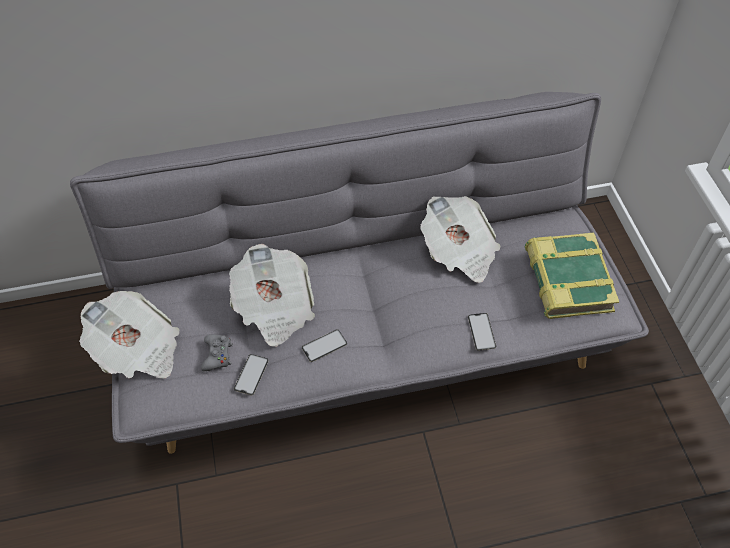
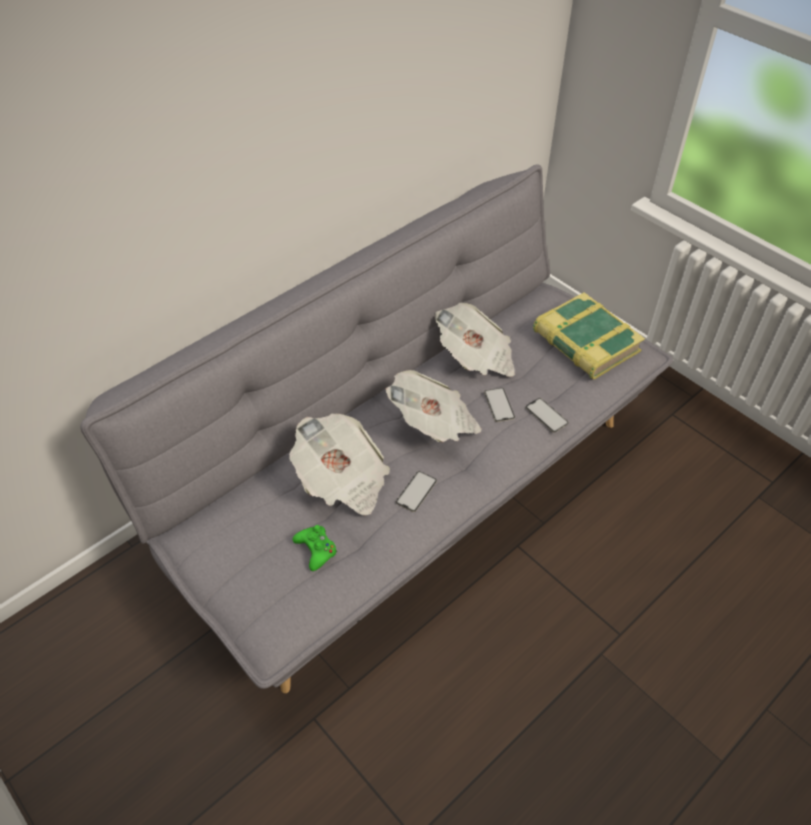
camera: 30 degrees left, 5 degrees down
newspaper [79,291,179,379] -> newspaper moved to [386,370,482,442]
grey game controller [201,335,233,371] -> green game controller [293,525,337,571]
phone [234,354,269,395] -> phone moved to [484,388,515,422]

